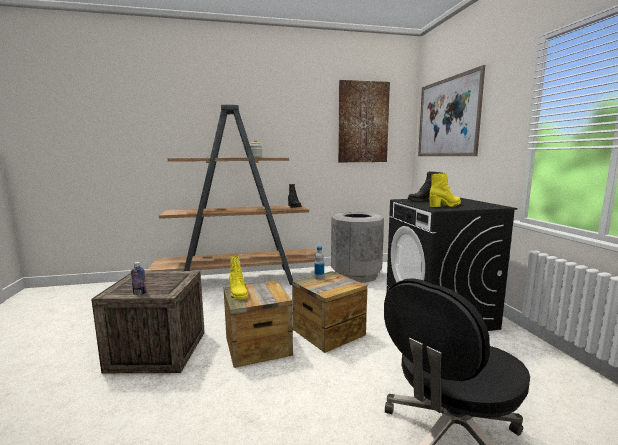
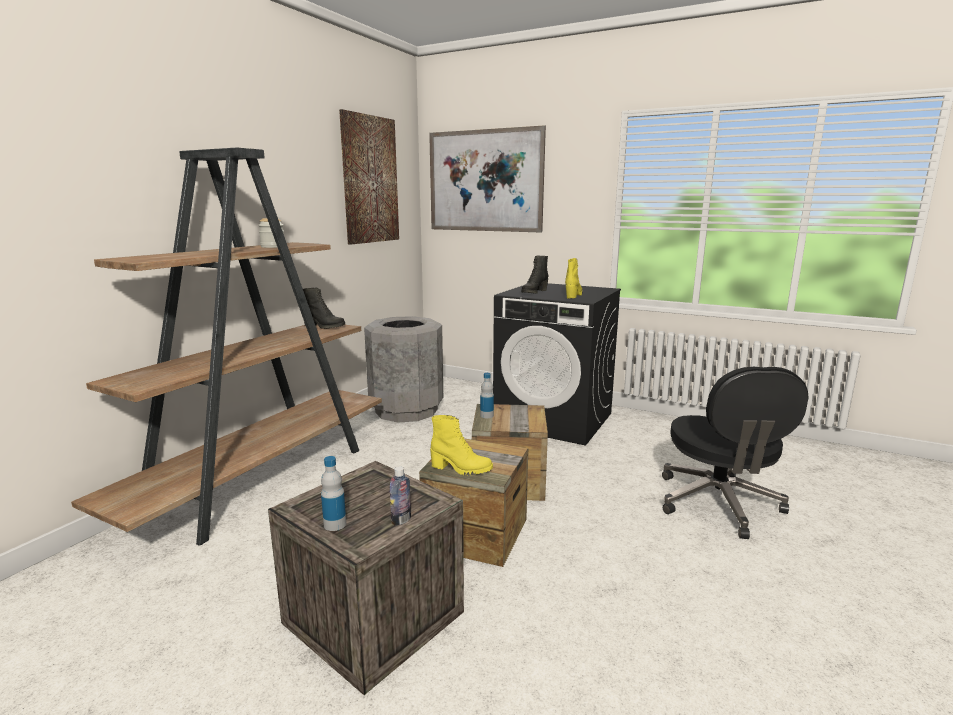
camera: 50 degrees left, 5 degrees up
none -> bottle [321,456,346,531]

